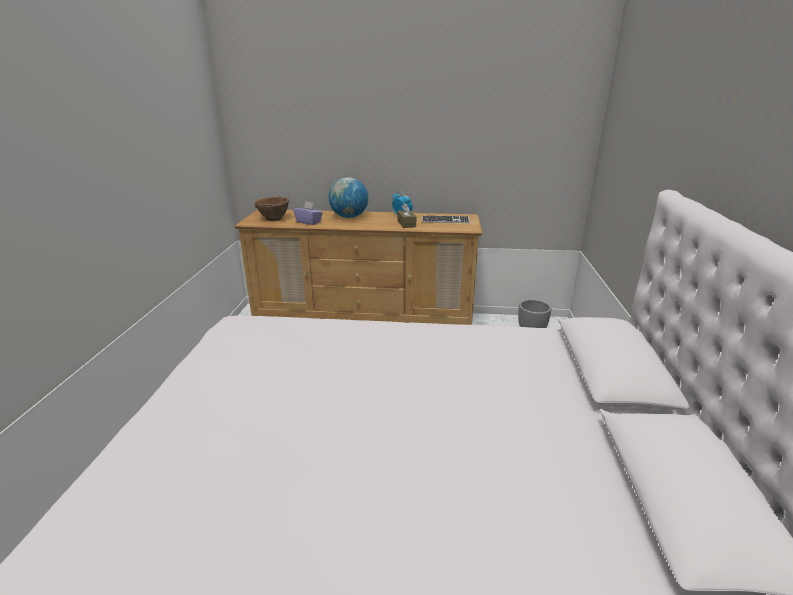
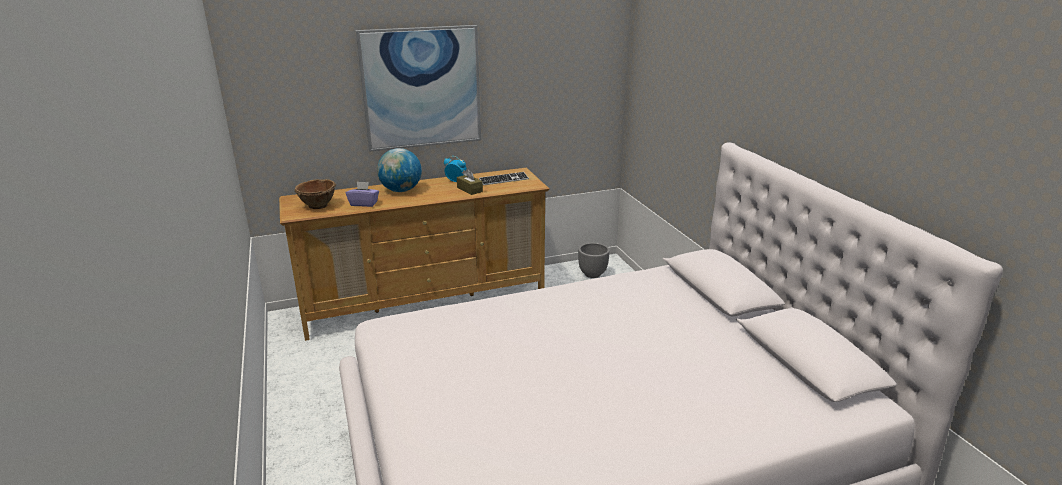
camera: 25 degrees left, 0 degrees up
none -> picture [356,25,481,151]

